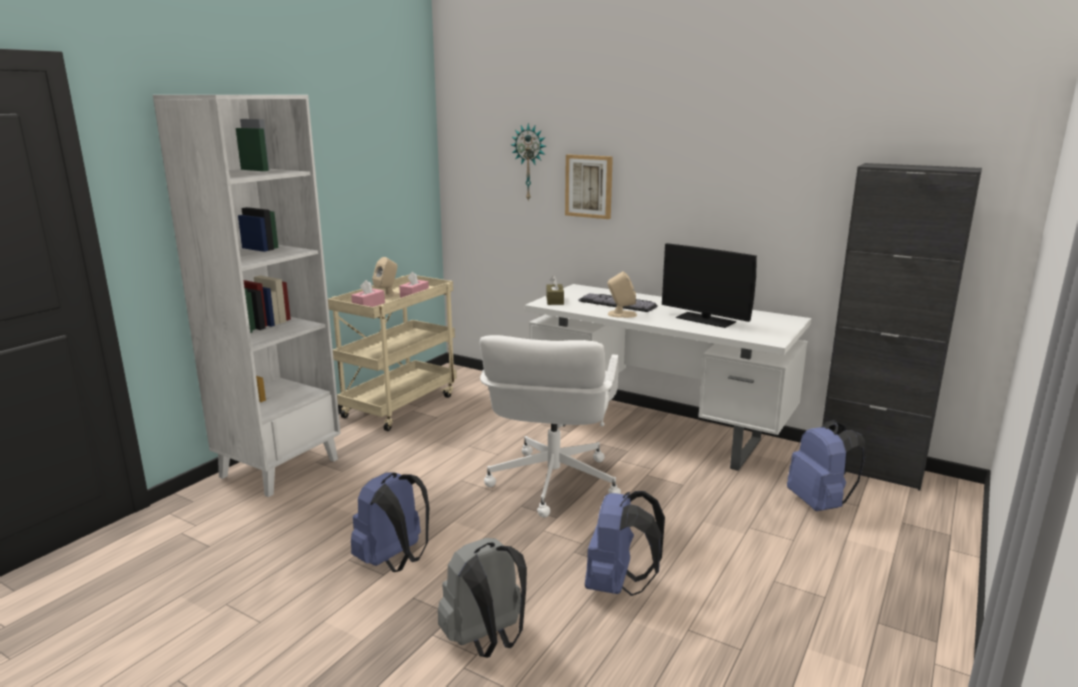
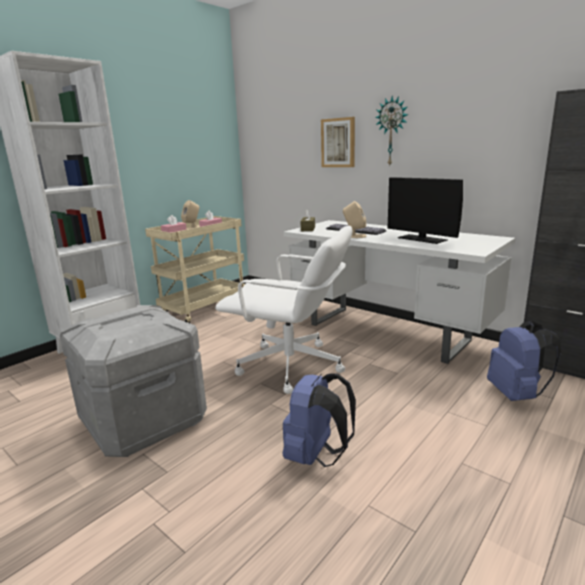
camera: 10 degrees right, 0 degrees up
blue backpack [351,472,430,572] -> grey storage box [60,305,207,457]
grey backpack [438,538,527,658] -> none
white office chair [480,335,621,517] -> white office chair turned 90 degrees counterclockwise [215,226,353,394]
wall clock [511,123,546,202] -> wall clock moved to [375,96,409,165]

